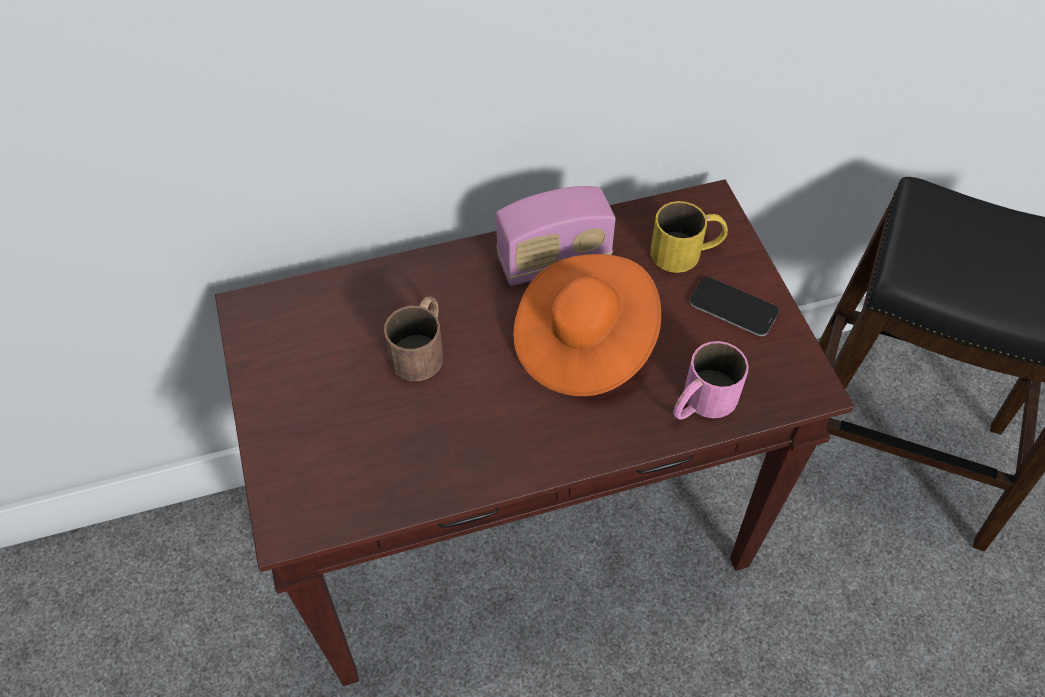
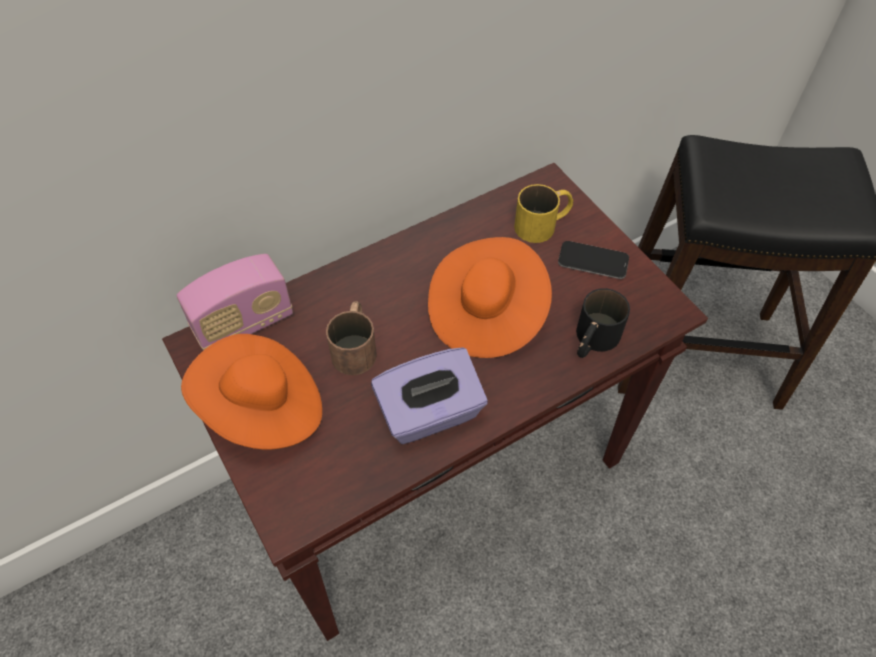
camera: 15 degrees left, 0 degrees up
radio [496,186,616,286] -> radio moved to [177,254,293,350]
pink mug [673,341,749,420] -> black mug [576,288,630,358]
none -> orange hat [181,334,322,449]
none -> purple tissue box [371,347,488,444]

